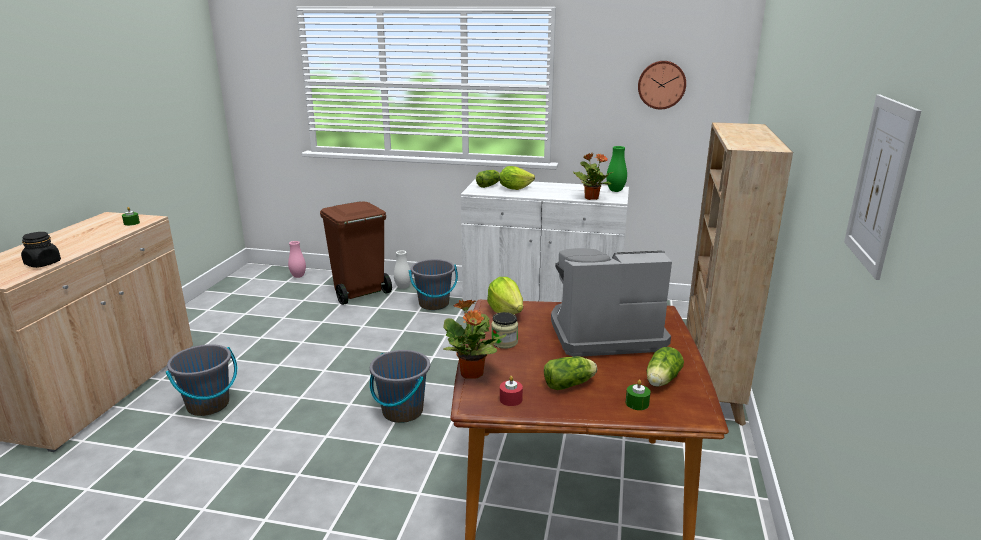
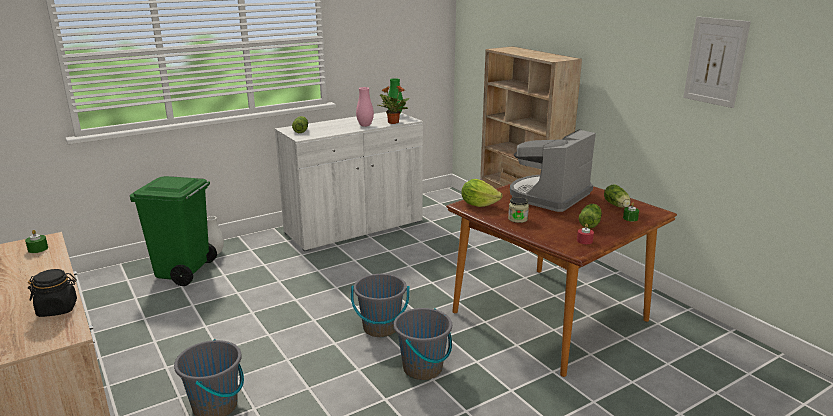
camera: 45 degrees left, 0 degrees up
pink vase [288,241,306,278] -> pink vase moved to [356,87,374,127]
brown trash can [320,201,392,305] -> green trash can [130,176,217,286]
grey bucket [409,259,458,310] -> grey bucket moved to [394,308,452,380]
potted plant [443,300,507,379] -> none
lettuce [499,166,535,190] -> none
wall clock [638,61,686,109] -> none

